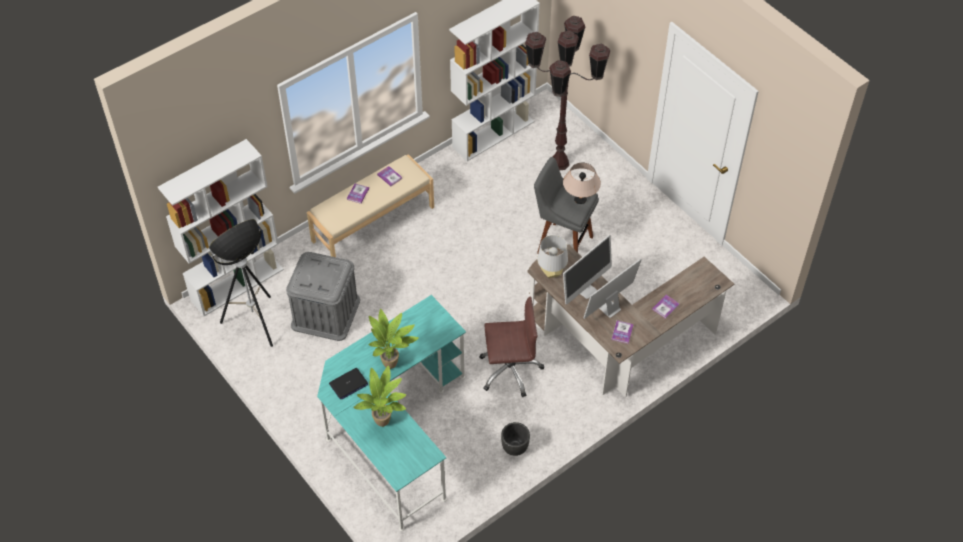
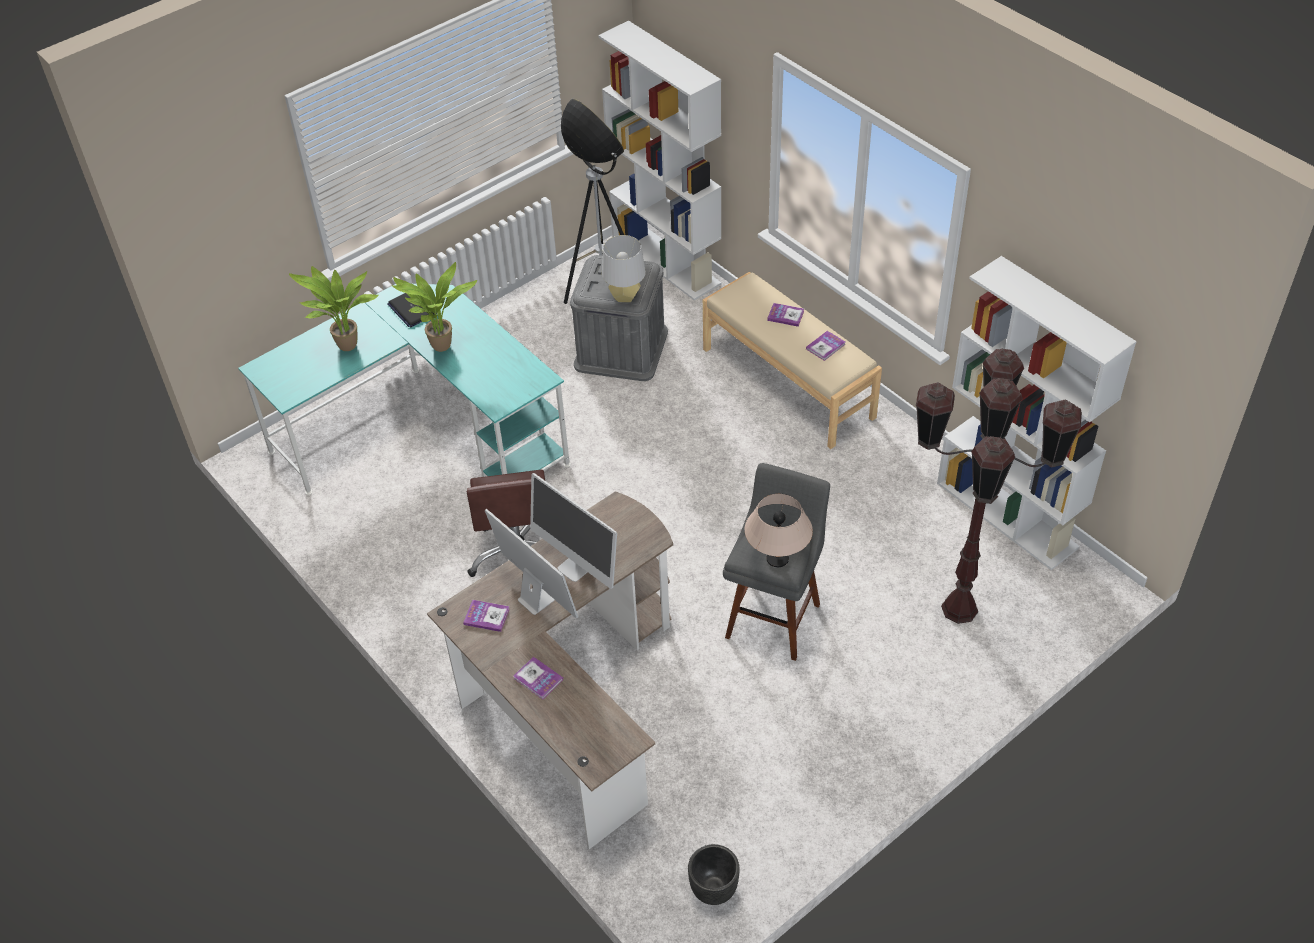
camera: 90 degrees right, 5 degrees down
black planter [501,422,530,456] -> black planter moved to [688,844,740,905]
grey table lamp [537,235,568,278] -> grey table lamp moved to [602,235,646,302]

